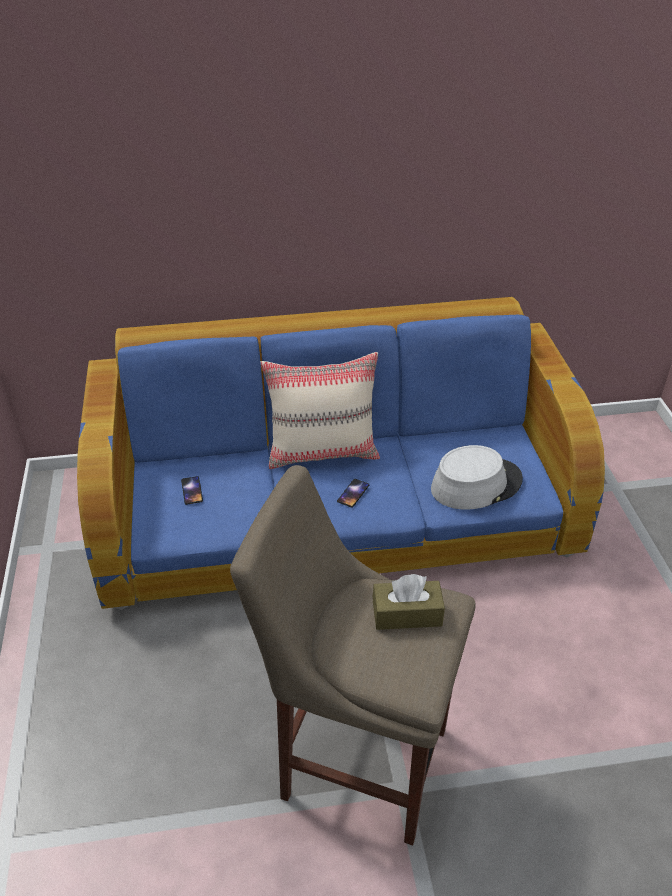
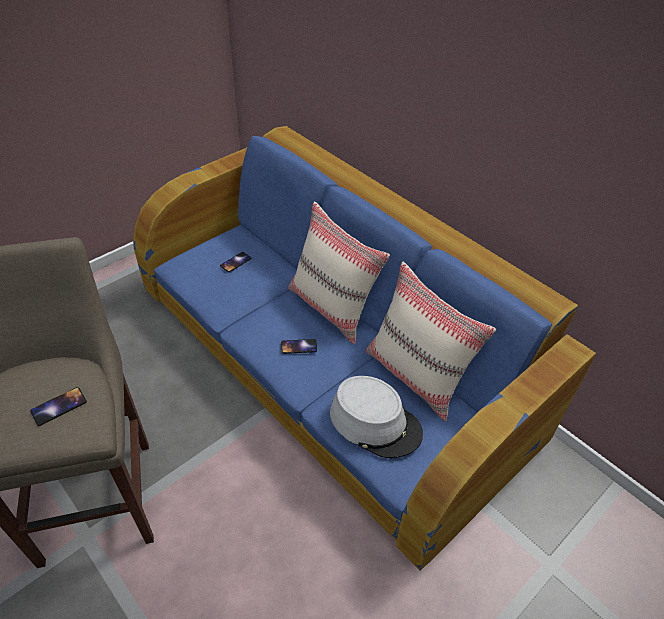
camera: 55 degrees right, 5 degrees up
brown tissue box [373,574,445,630] -> phone [30,387,87,426]
none -> beige pillow [366,261,496,421]

